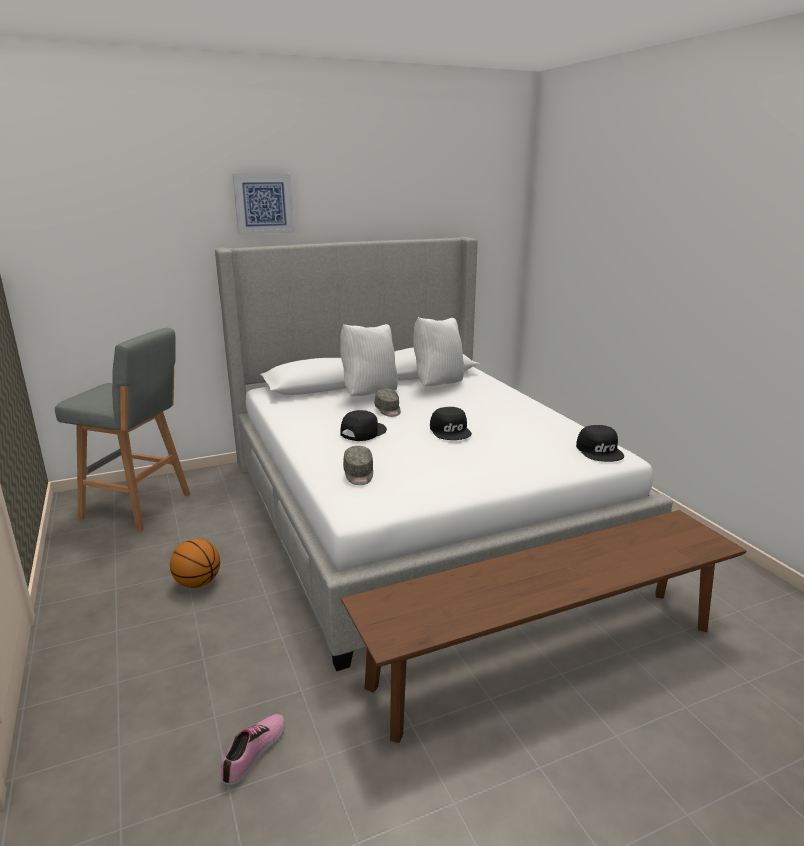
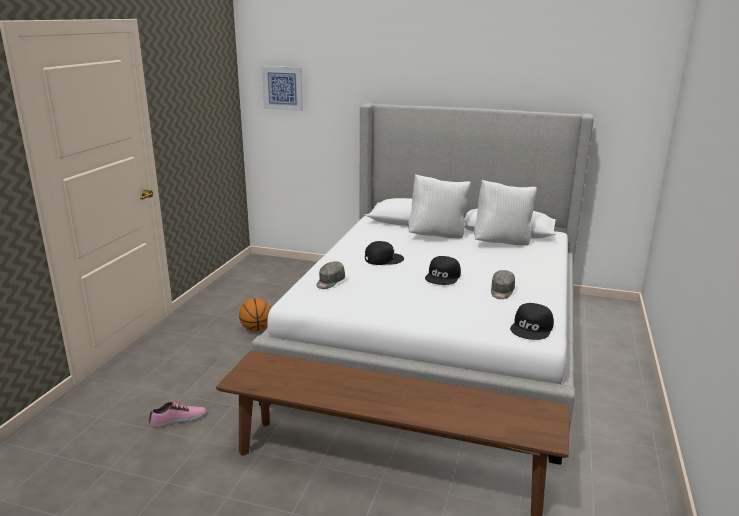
camera: 40 degrees right, 0 degrees up
grey stool [55,328,190,532] -> none
picture [233,174,294,235] -> picture moved to [262,66,303,111]
grey cap [375,389,401,417] -> grey cap moved to [491,270,515,299]

